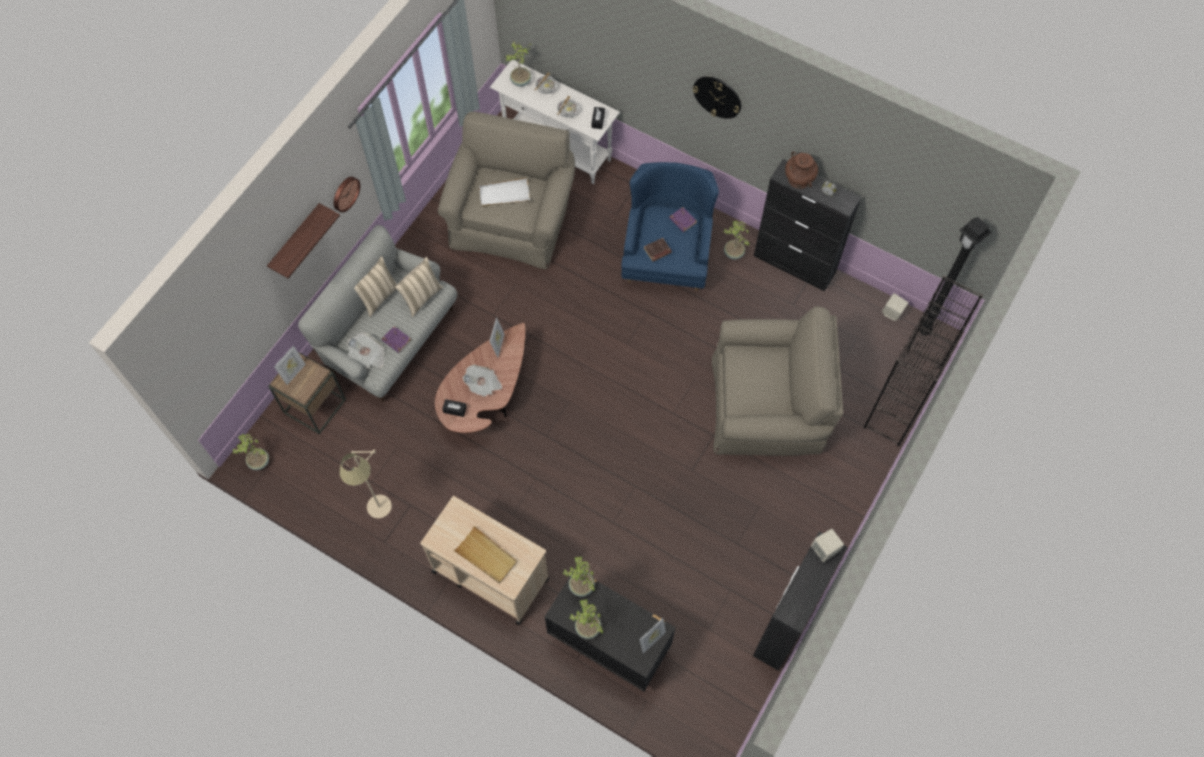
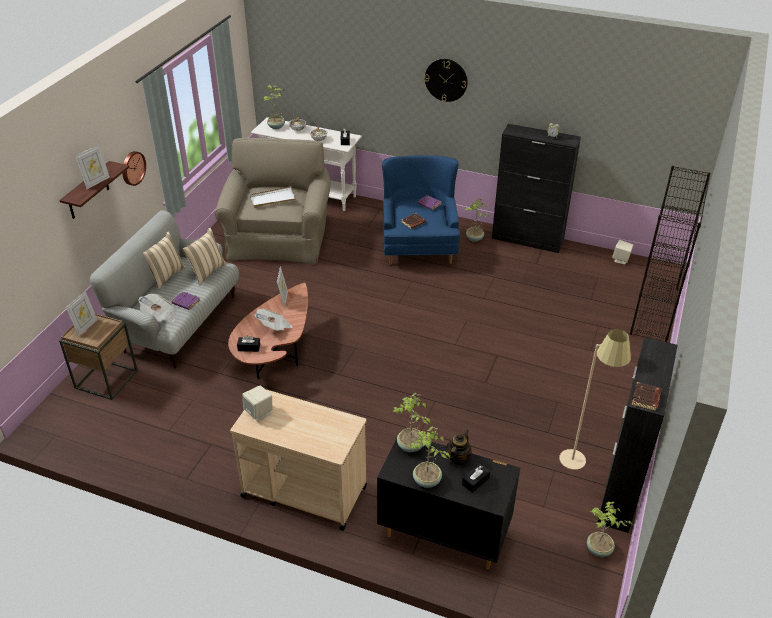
camera: 10 degrees left, 25 degrees down
potted plant [232,434,269,470] -> potted plant moved to [587,502,633,557]
beige floor lamp [340,450,392,519] -> beige floor lamp moved to [559,329,631,470]
beige tray [453,526,517,584] -> none
picture frame [640,618,666,654] -> picture frame moved to [75,145,110,189]
beige armchair [712,306,843,456] -> none
brown vase [785,151,818,189] -> none
beige speaker [811,529,844,562] -> beige speaker moved to [243,385,272,422]
black floor lamp [919,217,992,335] -> none
none -> teapot [446,429,472,465]
none -> black tissue box [462,463,490,493]
none -> brown book [631,382,661,411]

